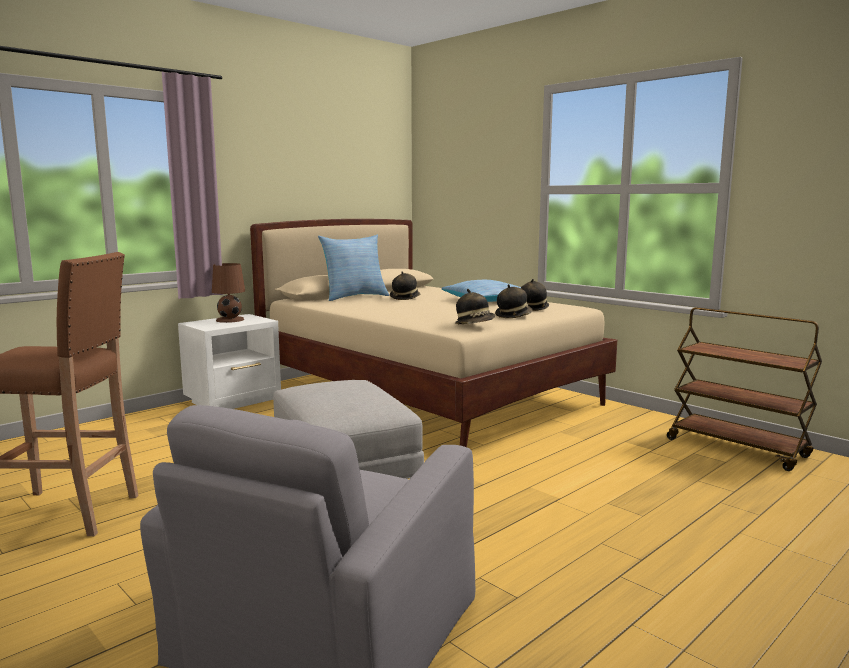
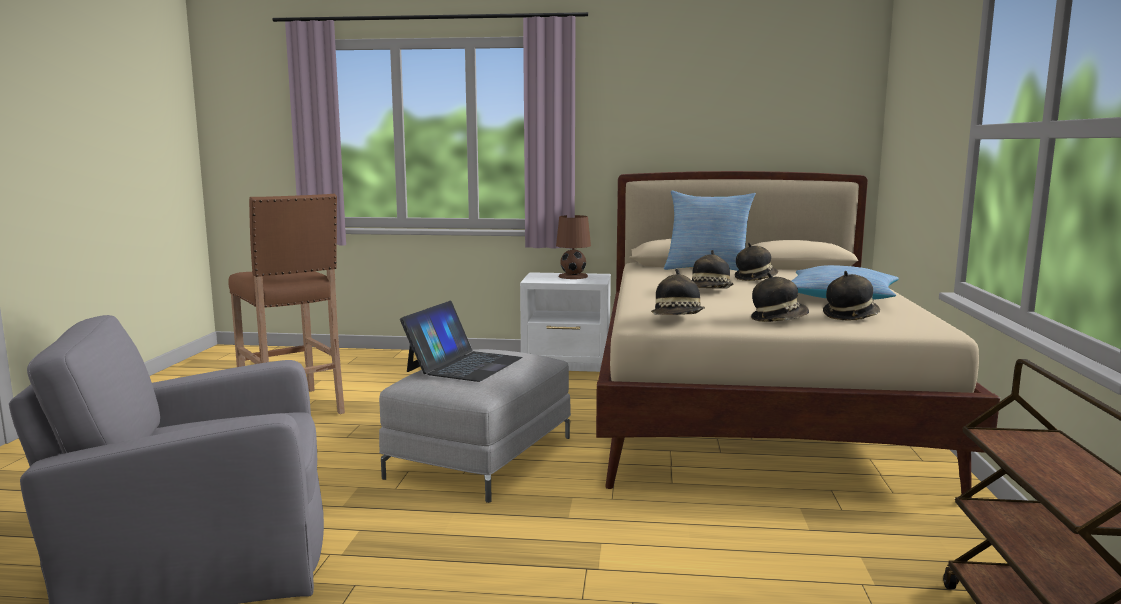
camera: 50 degrees right, 0 degrees up
none -> laptop [400,301,523,382]
none -> hat [692,250,733,289]

